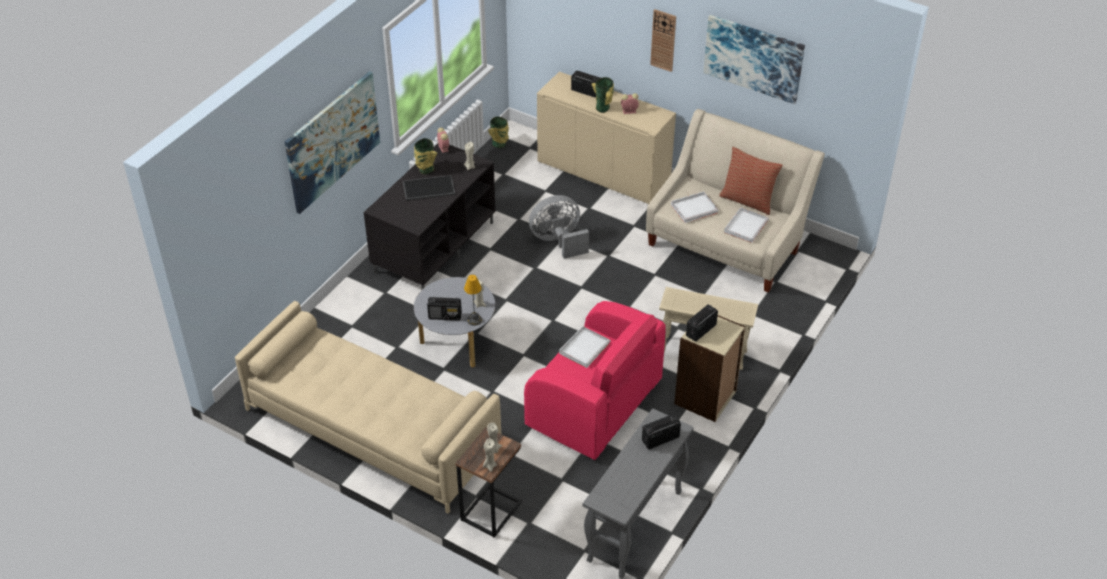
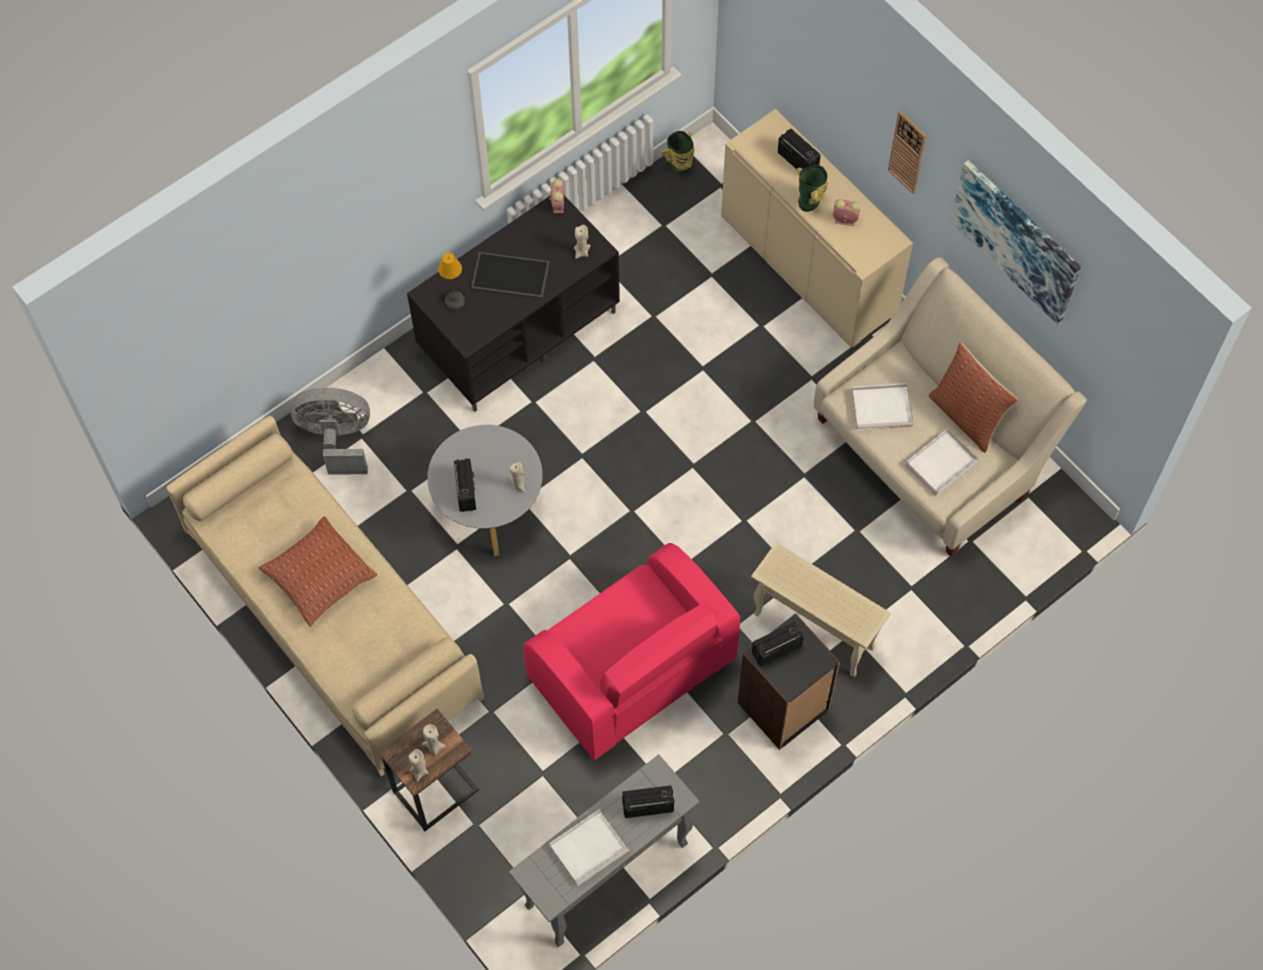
camera: 20 degrees right, 20 degrees up
picture [284,71,380,214] -> none
vase [414,138,437,174] -> none
radio [427,297,462,320] -> radio turned 120 degrees counterclockwise [454,458,476,512]
table lamp [464,275,482,326] -> table lamp moved to [438,253,465,310]
grey fan [529,195,589,259] -> grey fan moved to [290,388,370,474]
white tray [559,326,611,368] -> white tray moved to [549,809,630,886]
beige bookcase [674,315,745,422] -> black bookcase [738,613,840,750]
none -> pillow [259,516,377,627]

